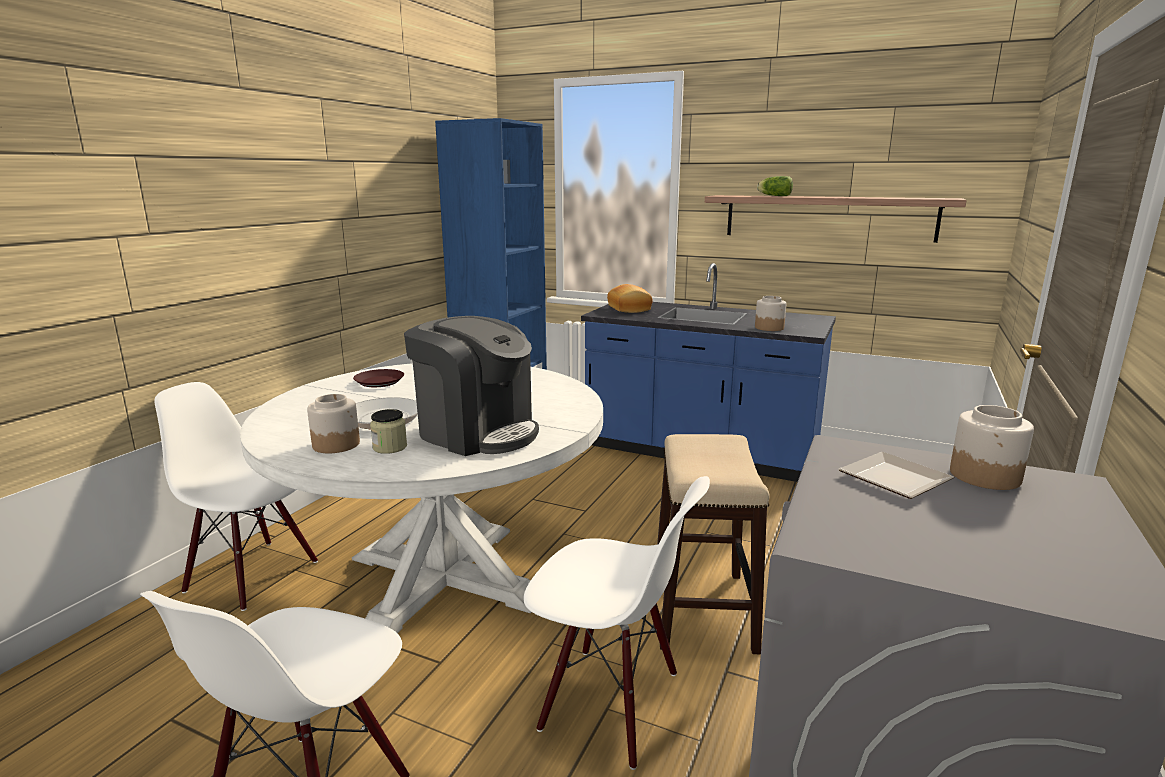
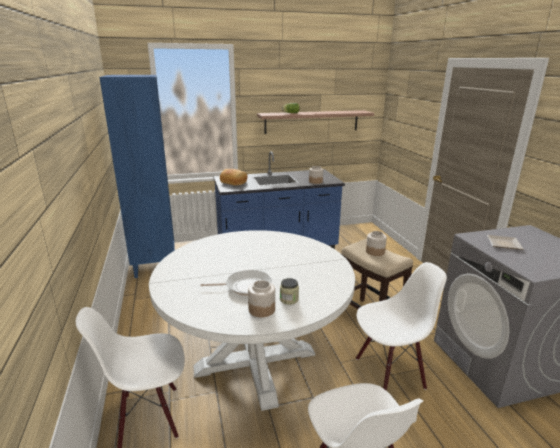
camera: 40 degrees left, 5 degrees up
brown plate [353,369,404,387] -> none
coffee machine [404,316,539,456] -> none
jar [950,405,1034,490] -> jar moved to [366,231,387,256]

